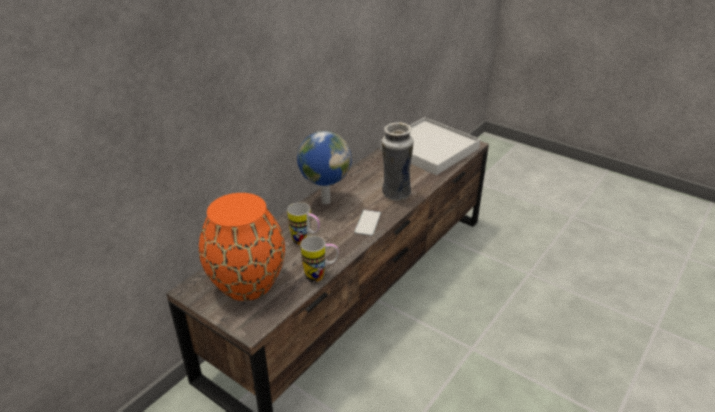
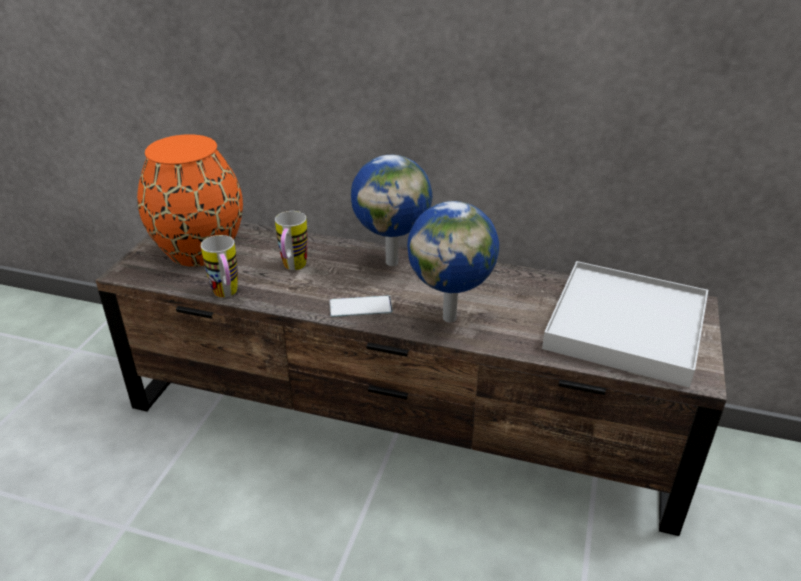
camera: 70 degrees right, 0 degrees up
vase [382,122,414,201] -> globe [407,201,499,323]

